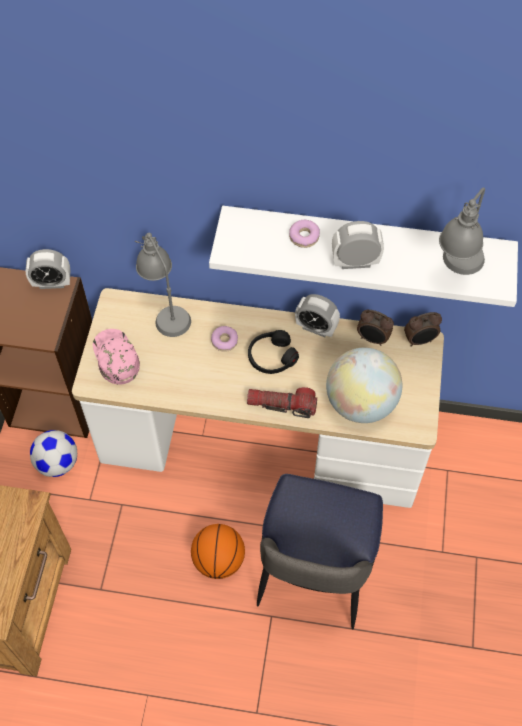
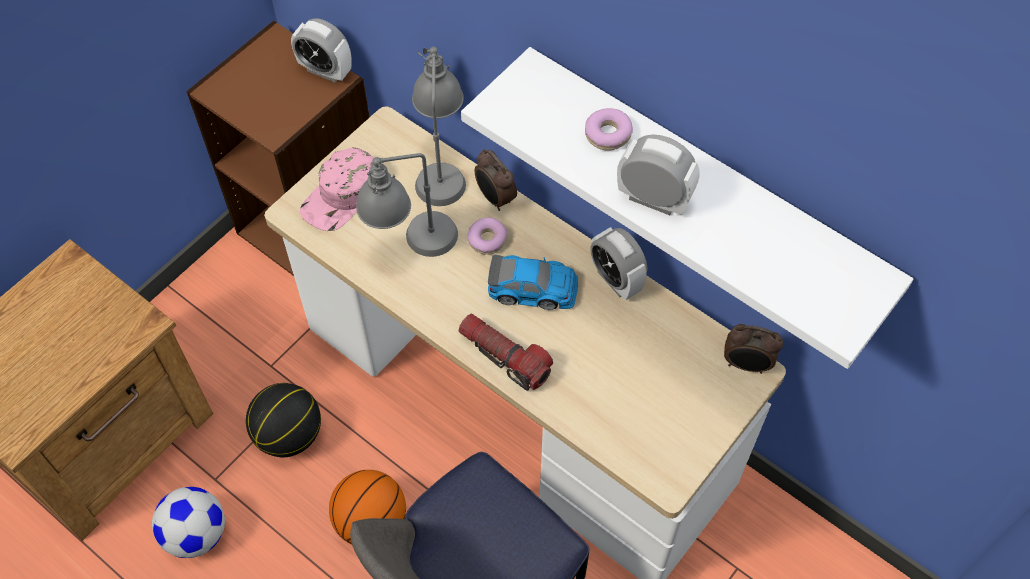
camera: 30 degrees right, 0 degrees up
football [30,430,77,477] -> football moved to [152,487,225,558]
pink cap [93,329,140,385] -> pink cap turned 150 degrees counterclockwise [300,147,374,231]
black headphones [248,330,299,374] -> toy car [488,255,578,310]
globe [326,348,402,423] -> none
alarm clock [357,310,394,346] -> alarm clock moved to [475,149,517,211]
grey table lamp [439,187,485,275] -> grey table lamp moved to [356,153,458,257]
none -> basketball [246,383,321,457]

